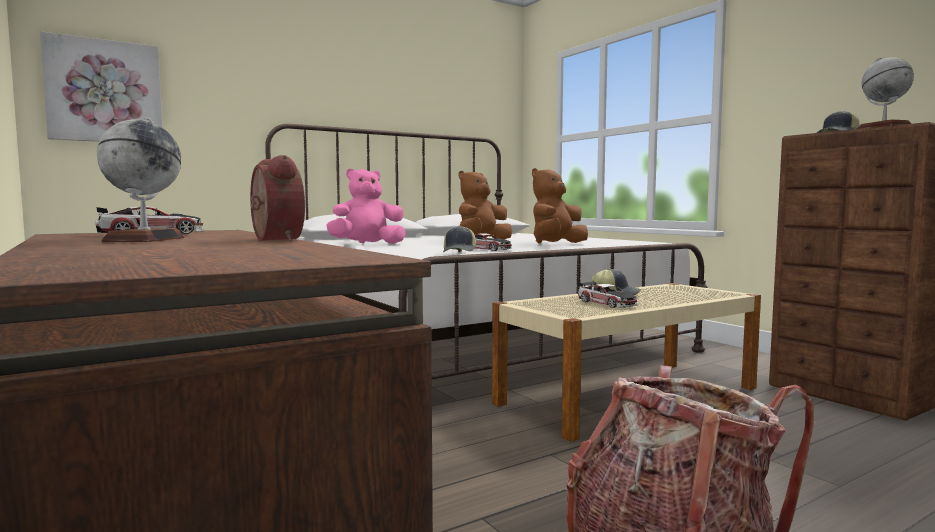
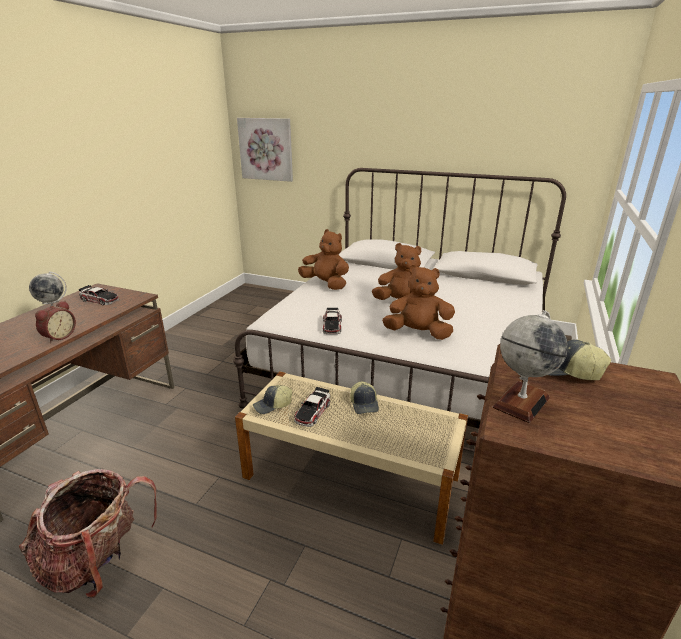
camera: 55 degrees right, 20 degrees up
pink plush toy [326,168,406,244] -> brown plush toy [298,229,349,290]
cap [443,226,476,252] -> cap moved to [253,385,292,414]

